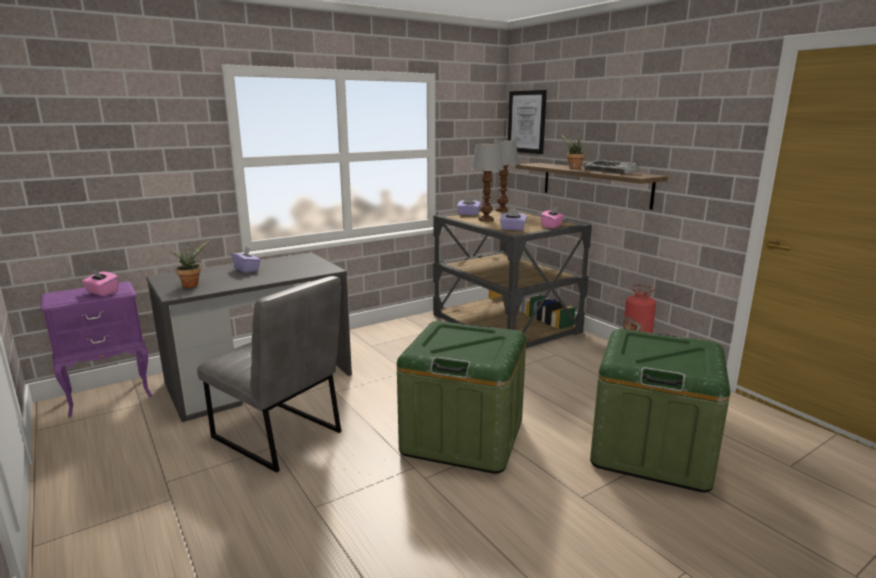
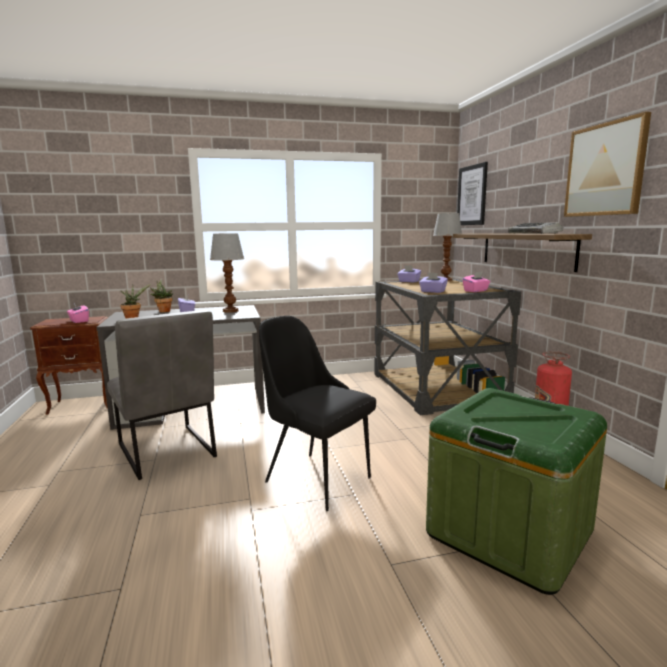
camera: 20 degrees right, 5 degrees down
purple nightstand [41,281,153,417] -> brown nightstand [30,316,108,415]
green storage box [397,321,526,474] -> black chair [259,316,376,511]
table lamp [471,143,504,222] -> table lamp moved to [210,233,244,313]
potted plant [560,134,585,169] -> potted plant moved to [150,279,173,312]
none -> picture [564,112,651,217]

